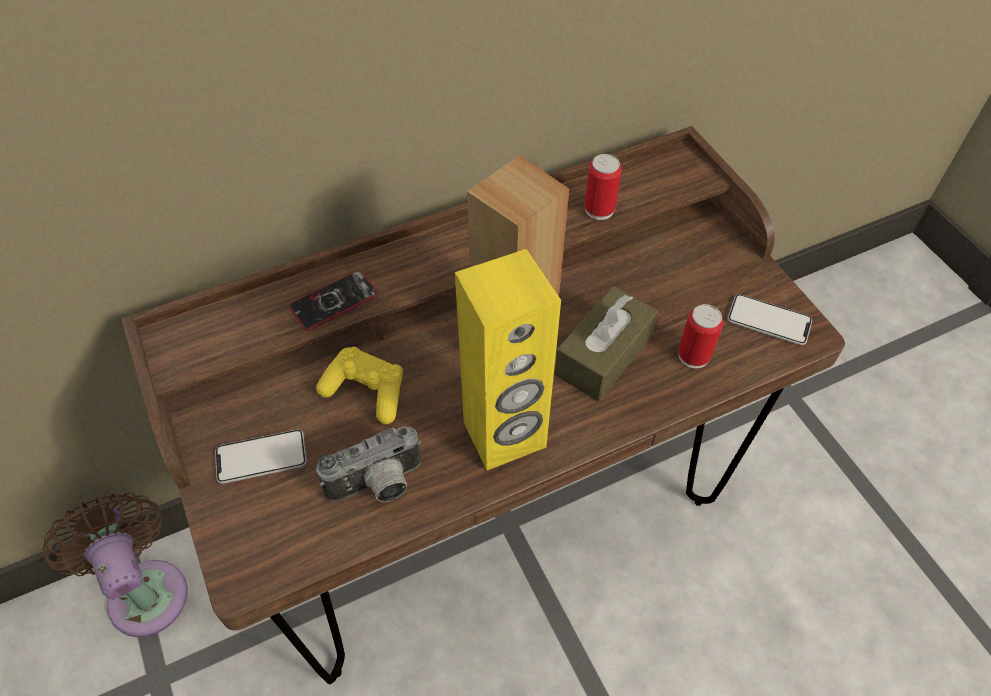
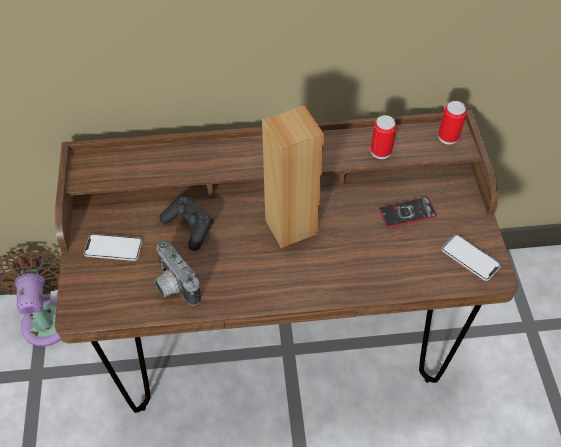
camera: 20 degrees right, 0 degrees up
phone [289,271,378,331] -> phone moved to [379,197,437,228]
yellow game controller [316,346,403,424] -> black game controller [160,196,214,251]
camera [316,426,422,502] -> camera turned 60 degrees clockwise [154,240,201,306]
yellow speaker [455,249,561,470] -> none
brown tissue box [555,286,658,401] -> none
can [678,304,723,368] -> can moved to [438,101,467,145]

